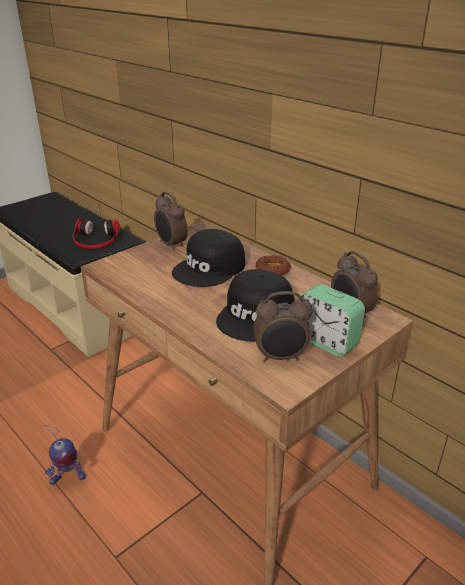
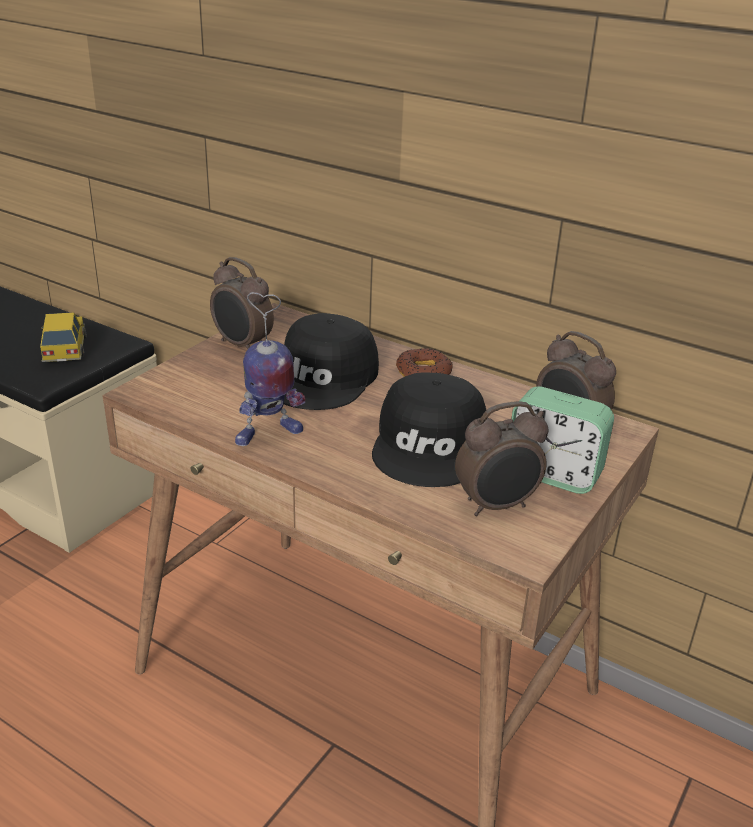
camera: 15 degrees left, 0 degrees up
toy robot [45,425,86,485] -> toy robot moved to [235,292,305,446]
headphones [72,218,120,249] -> toy car [40,312,86,362]

